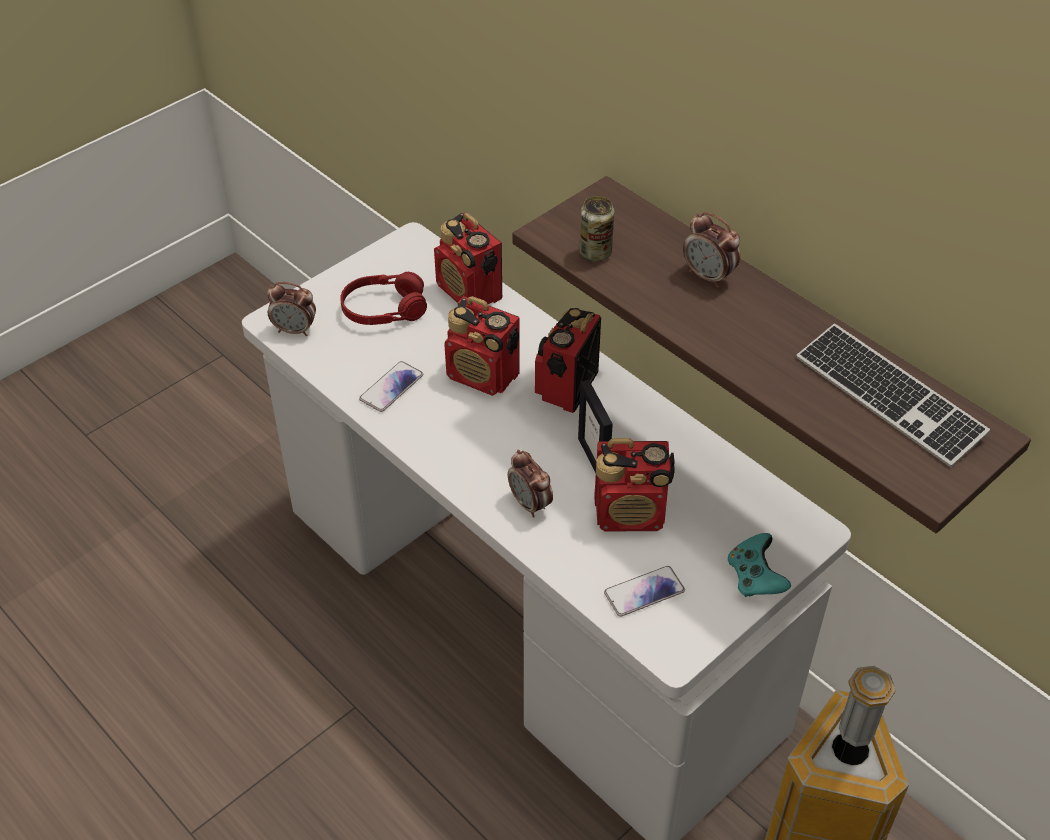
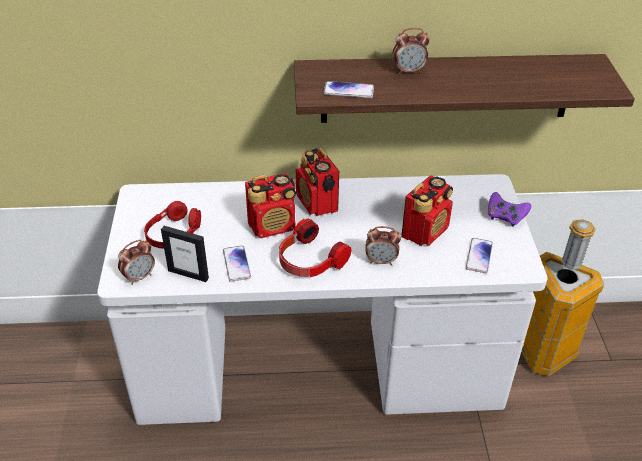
camera: 50 degrees left, 5 degrees down
radio [434,213,502,304] -> none
picture frame [578,380,613,473] -> picture frame moved to [161,226,209,282]
can [579,196,614,262] -> phone [323,81,374,99]
turquoise game controller [728,533,791,597] -> purple game controller [488,192,531,227]
keyboard [797,324,990,467] -> none
none -> headphones [279,218,352,277]

